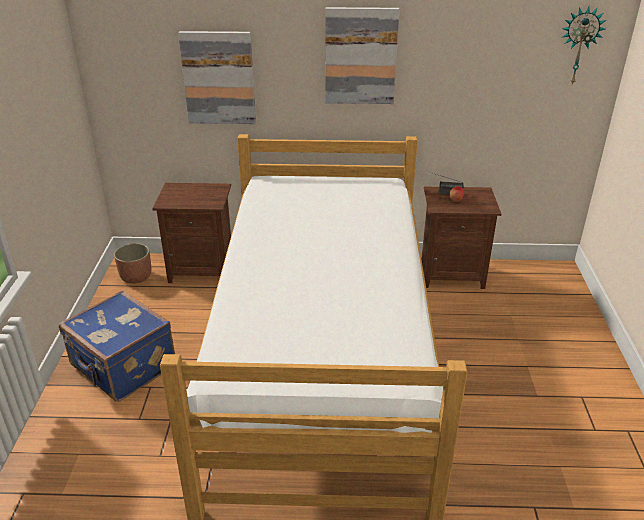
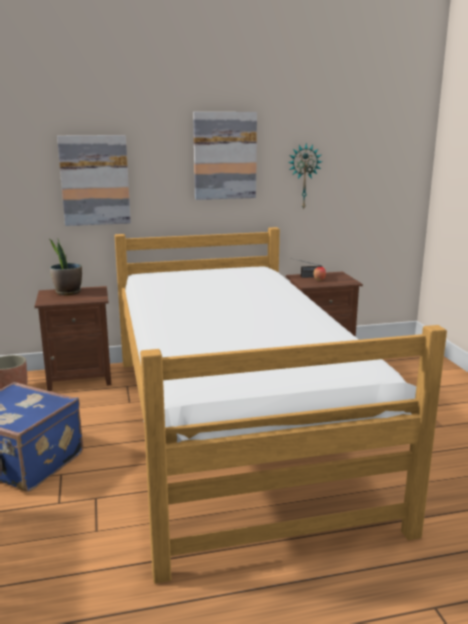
camera: 15 degrees left, 15 degrees down
wall clock [562,6,607,84] -> wall clock moved to [288,143,322,210]
none -> potted plant [50,238,82,295]

